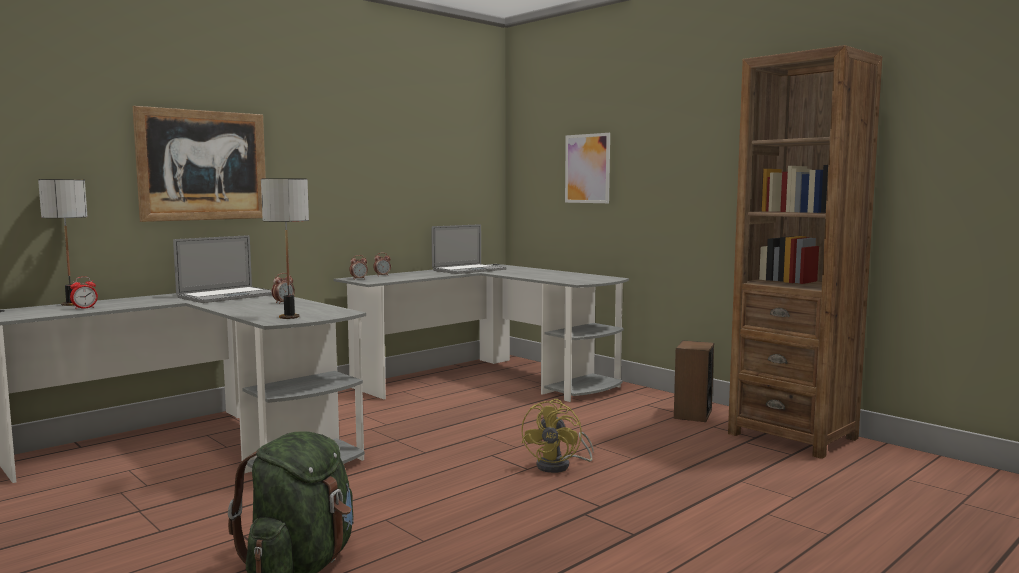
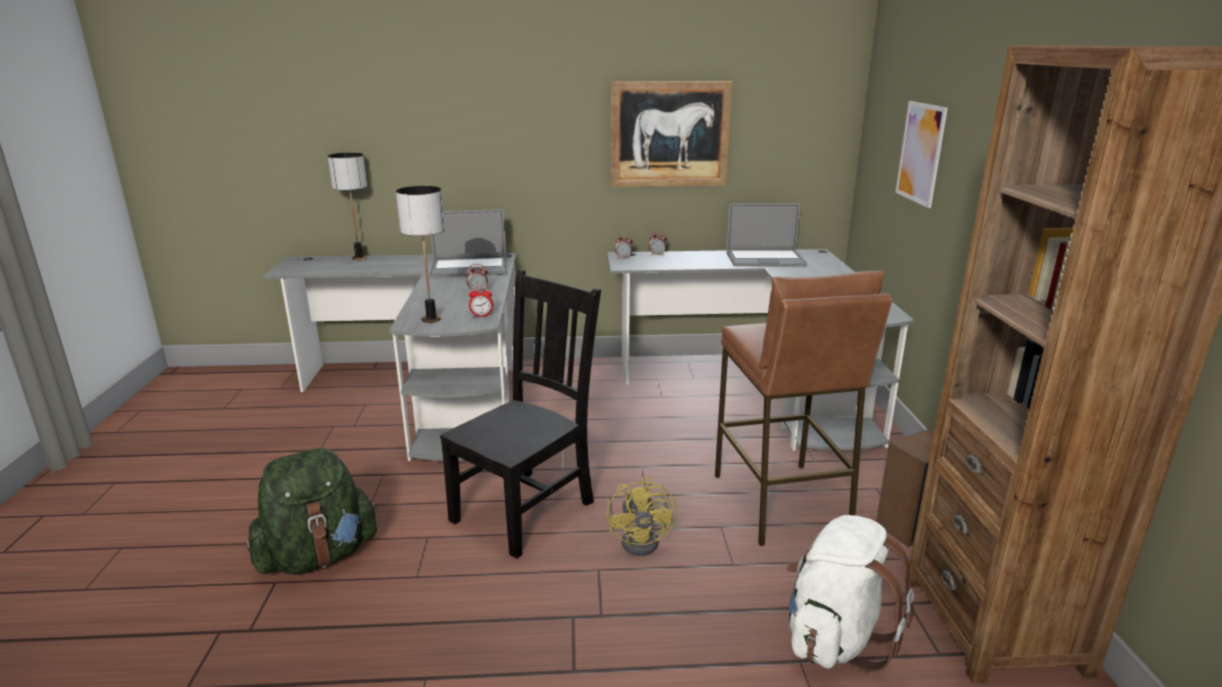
camera: 40 degrees right, 15 degrees up
alarm clock [70,277,98,310] -> alarm clock moved to [469,285,493,317]
picture [132,106,266,222] -> picture moved to [611,81,733,187]
yellow fan [521,399,594,473] -> yellow fan turned 60 degrees counterclockwise [607,477,677,556]
none -> black chair [440,270,601,559]
none -> brown stool [715,271,892,546]
none -> white backpack [787,515,914,672]

